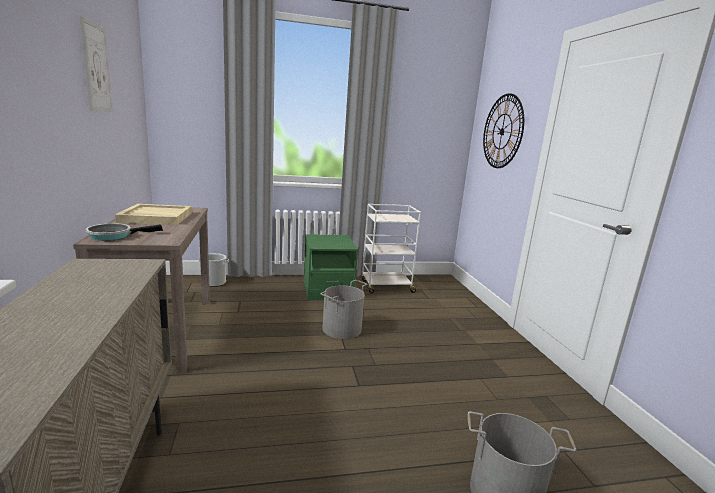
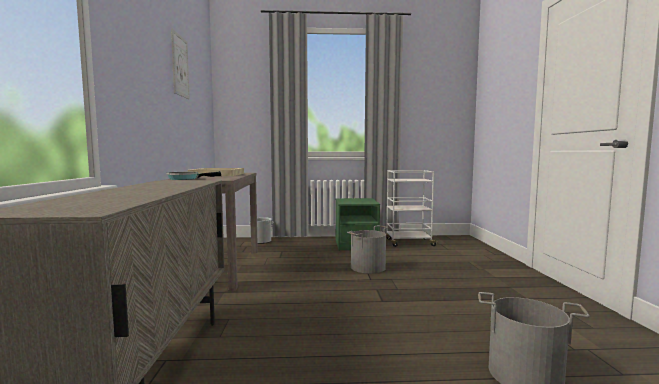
camera: 10 degrees right, 10 degrees down
wall clock [483,93,524,168] -> none

